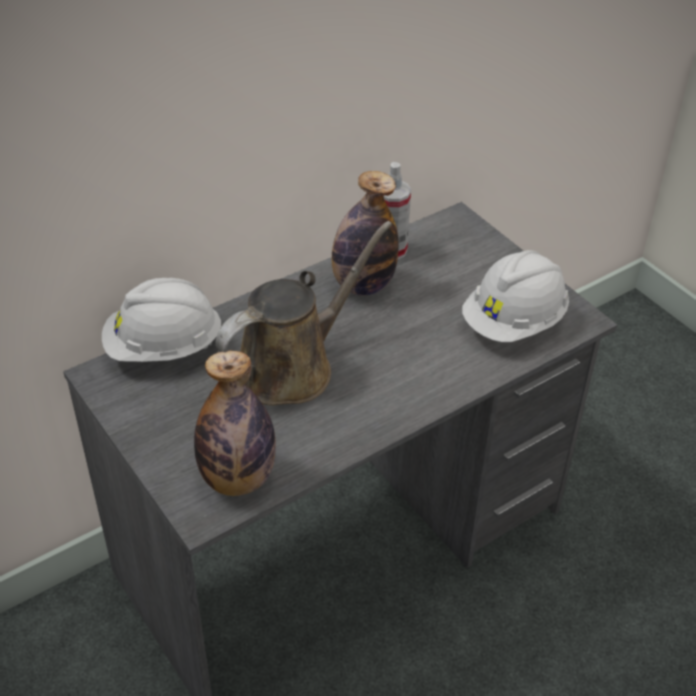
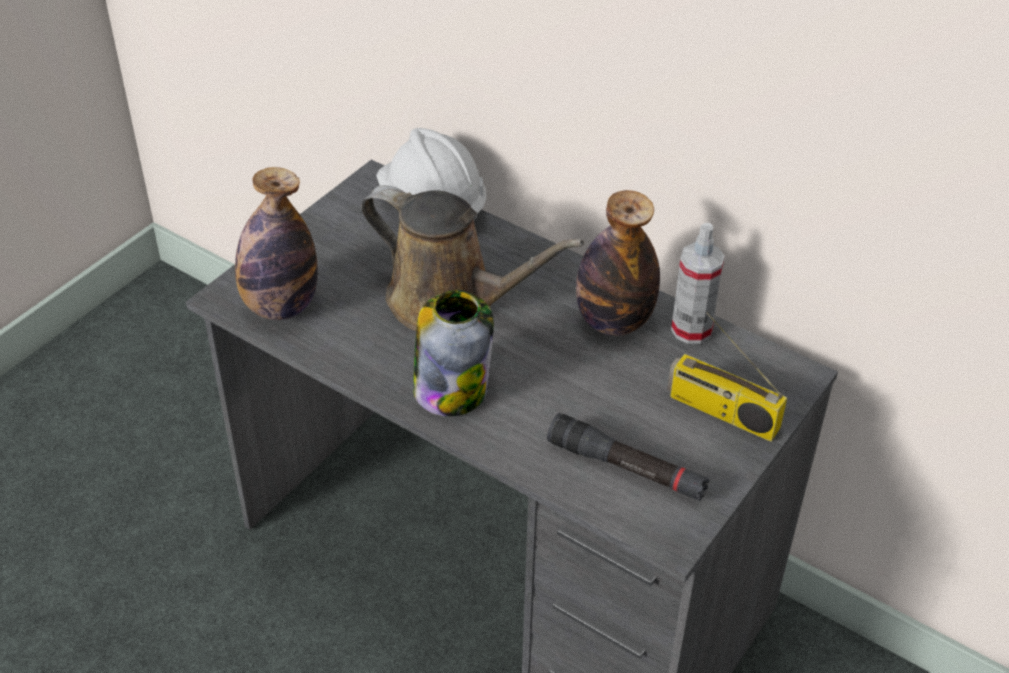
camera: 70 degrees right, 0 degrees up
white hard hat [462,250,569,342] -> black flashlight [547,413,710,501]
none -> jar [413,290,494,416]
none -> radio [667,312,787,442]

